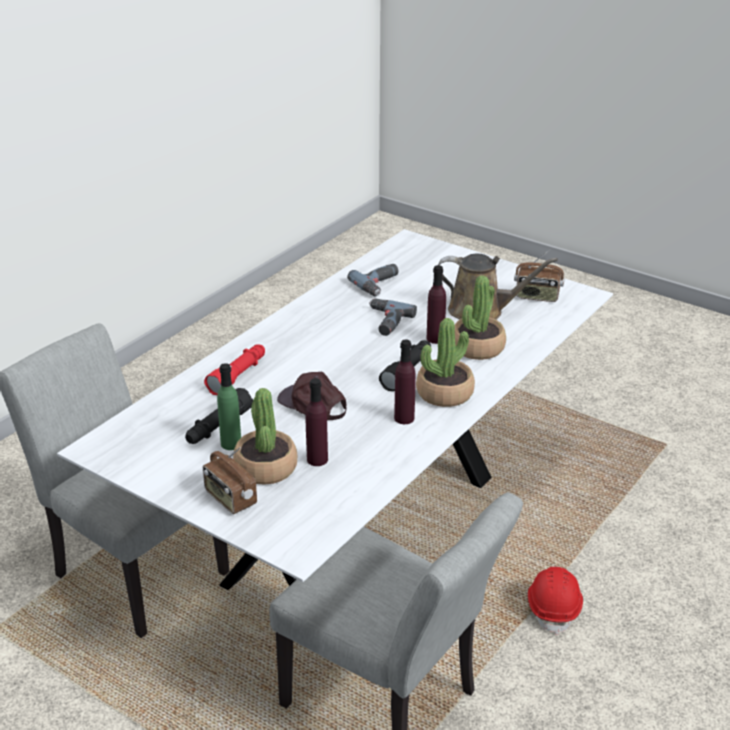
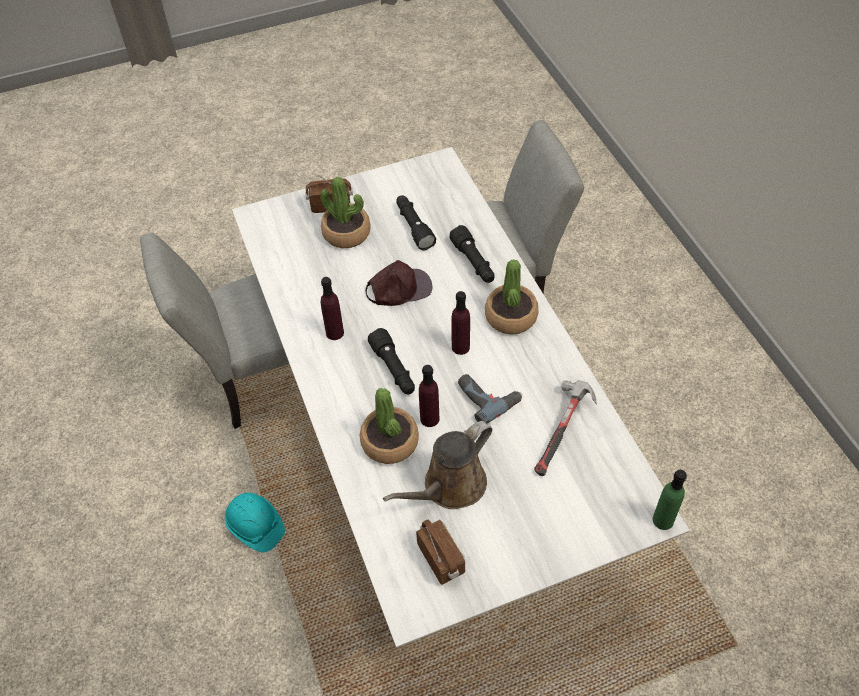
camera: 125 degrees right, 20 degrees up
red flashlight [204,344,265,395] -> black flashlight [449,225,495,283]
green bottle [217,363,241,450] -> green bottle moved to [653,470,687,530]
purple bottle [306,378,328,466] -> purple bottle moved to [451,291,470,355]
power drill [347,264,398,297] -> hammer [534,380,597,476]
potted plant [416,318,475,407] -> potted plant moved to [485,259,539,335]
radio [514,249,564,302] -> radio turned 105 degrees clockwise [416,520,465,585]
red hard hat [528,567,583,635] -> turquoise hard hat [225,493,285,552]

